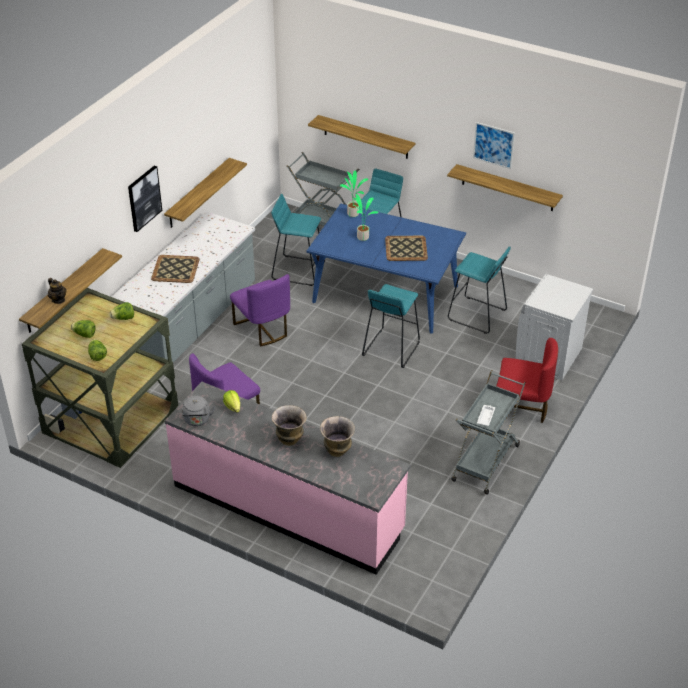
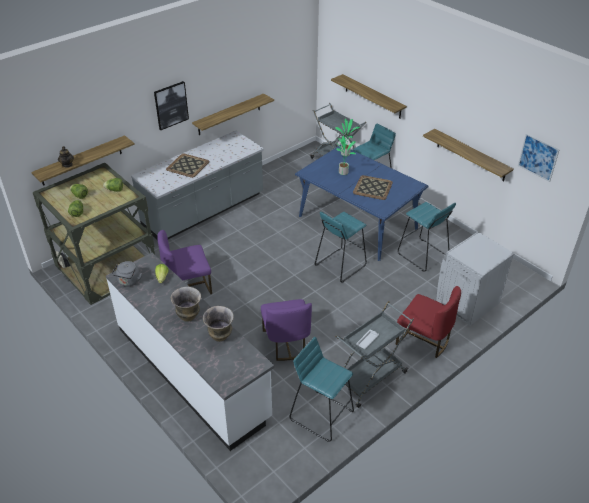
camera: 20 degrees right, 0 degrees up
pink counter [165,382,411,575] -> white counter [106,253,274,451]
purple chair [230,274,290,347] -> purple chair moved to [261,299,312,361]
turquoise stool [271,194,325,286] -> turquoise stool moved to [289,337,354,442]
picture [473,122,515,169] -> picture moved to [518,133,560,182]

